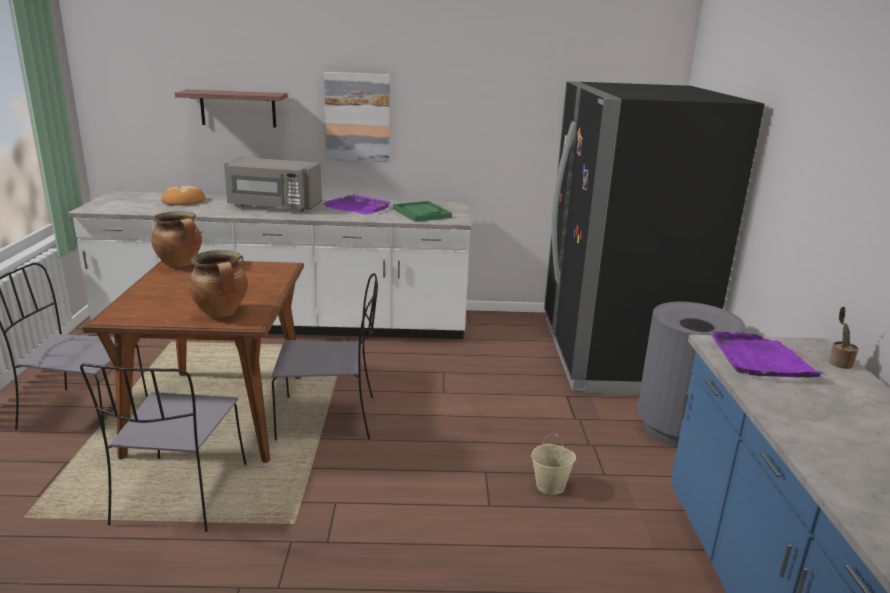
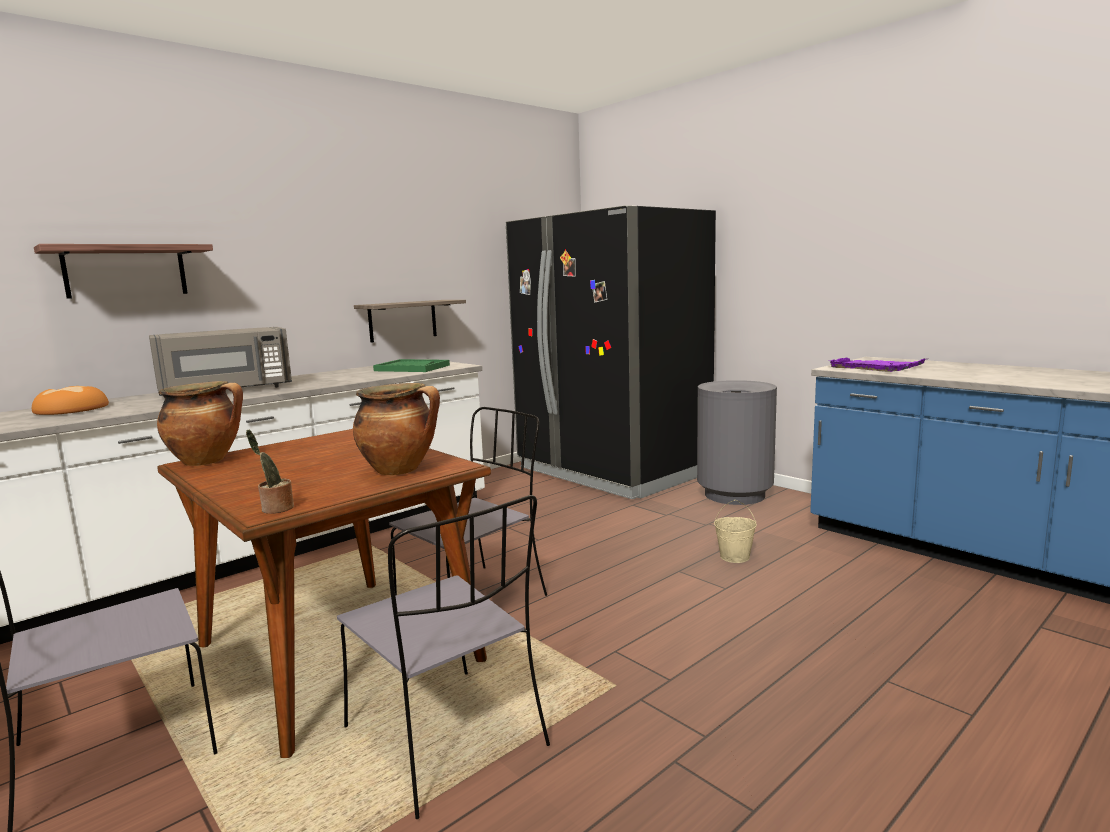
camera: 40 degrees left, 10 degrees down
purple tray [323,194,390,215] -> none
picture [324,72,390,162] -> none
potted plant [829,307,858,369] -> potted plant moved to [246,430,294,514]
none -> shelf [354,300,466,343]

